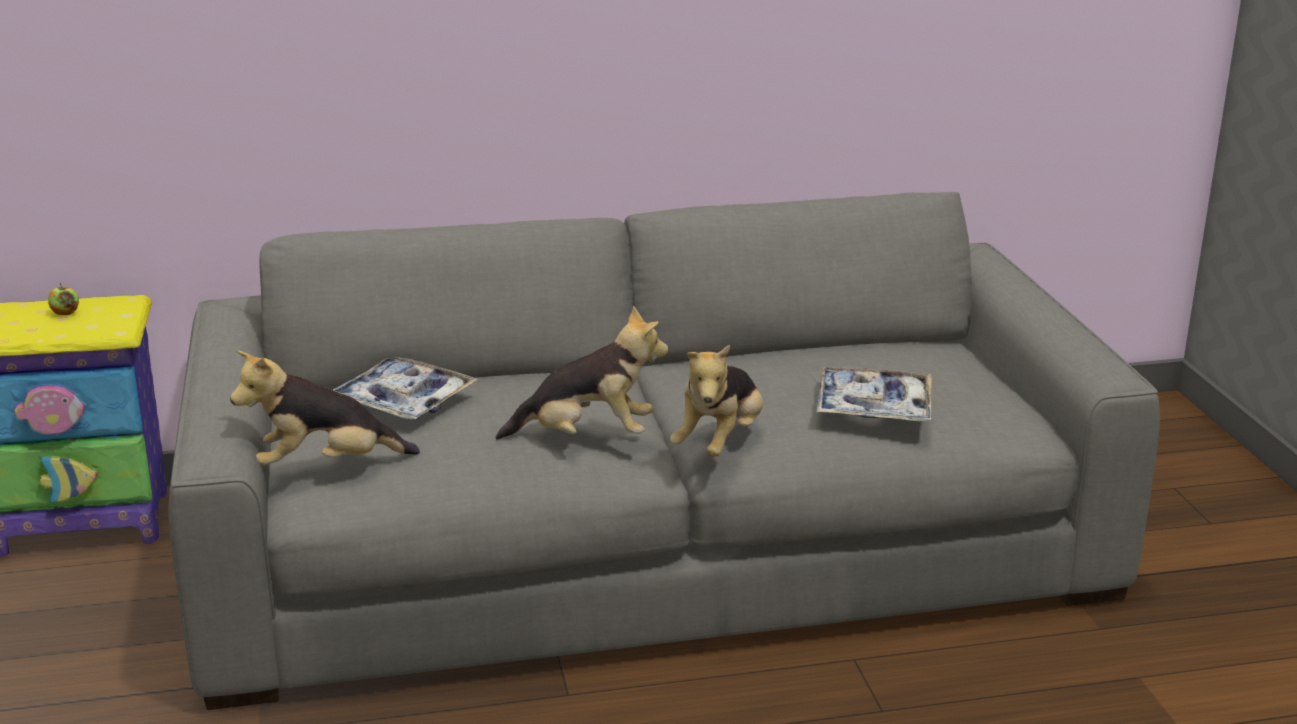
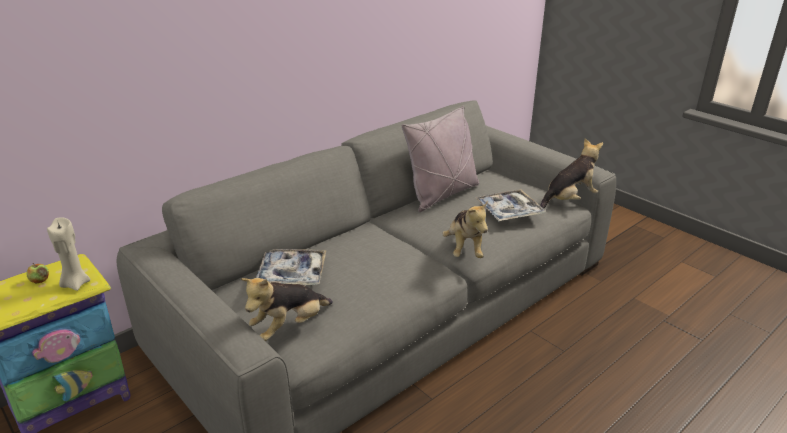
camera: 30 degrees left, 5 degrees up
plush toy [496,306,668,439] -> plush toy moved to [540,138,603,209]
none -> beige candle [47,217,90,291]
none -> purple pillow [402,106,479,212]

